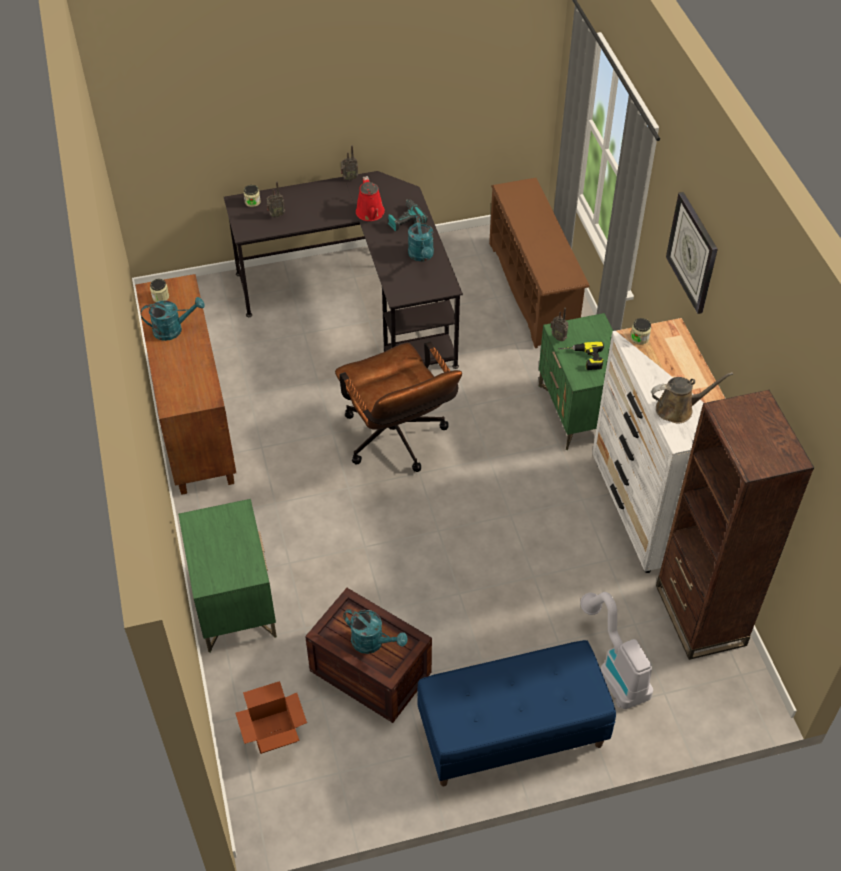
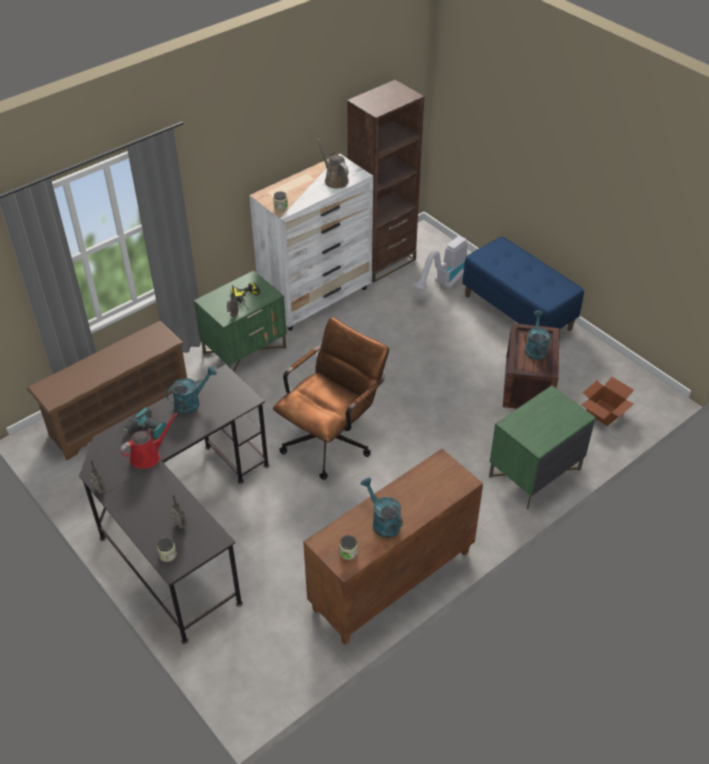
camera: 115 degrees left, 5 degrees down
wall clock [666,192,718,314] -> none

